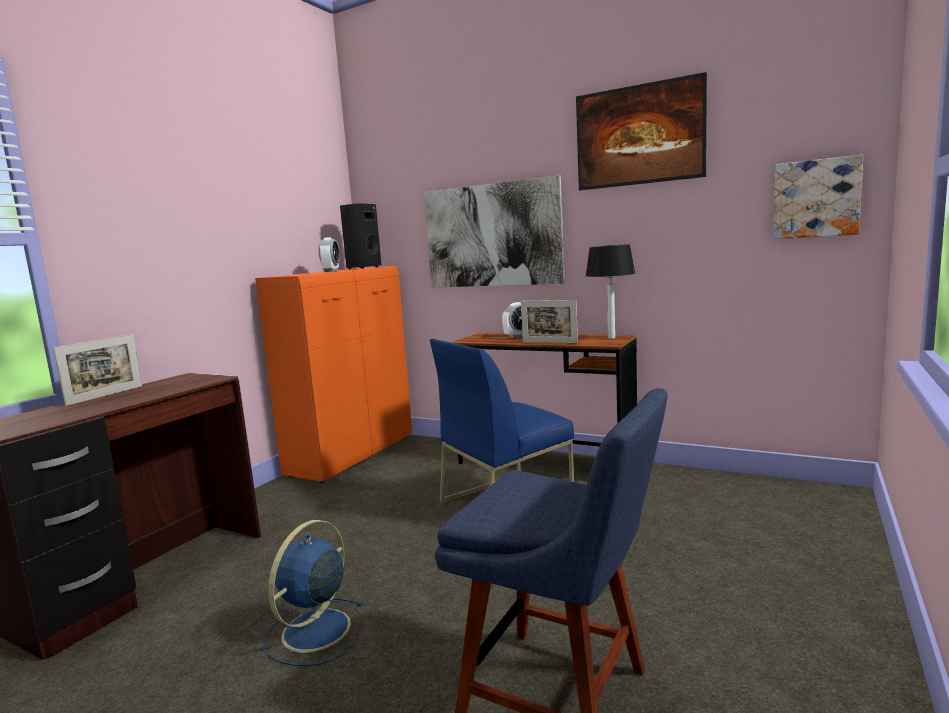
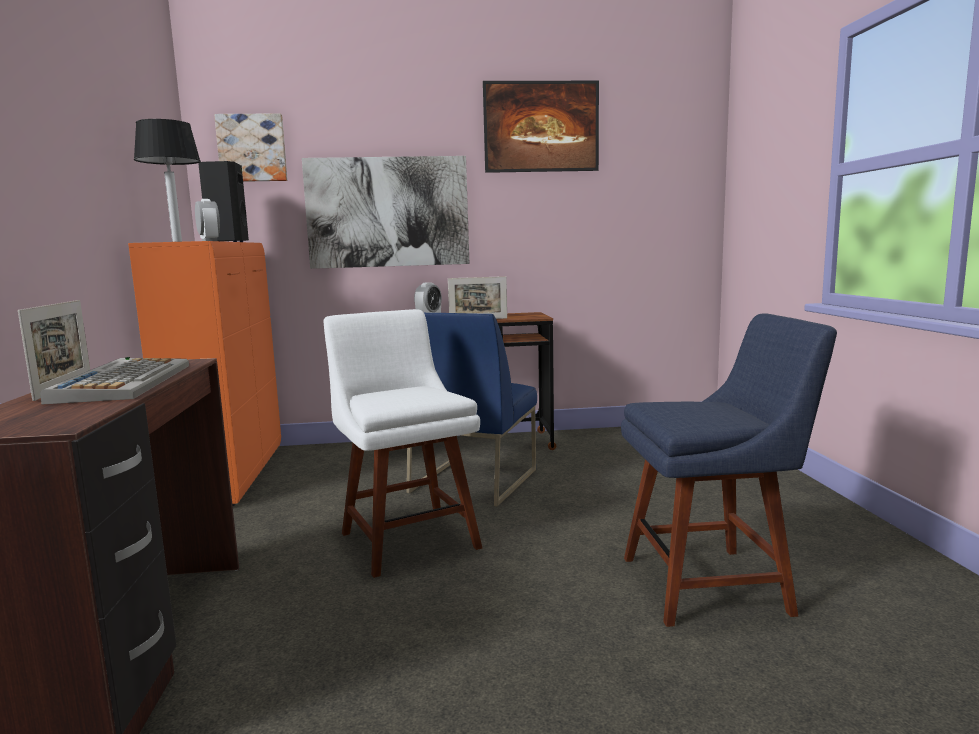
camera: 35 degrees left, 0 degrees up
blue fan [262,520,364,666] -> none
table lamp [586,244,636,339] -> table lamp moved to [134,119,201,242]
picture [773,155,863,239] -> picture moved to [214,113,288,182]
none -> keyboard [40,357,189,405]
none -> white chair [324,309,482,578]

